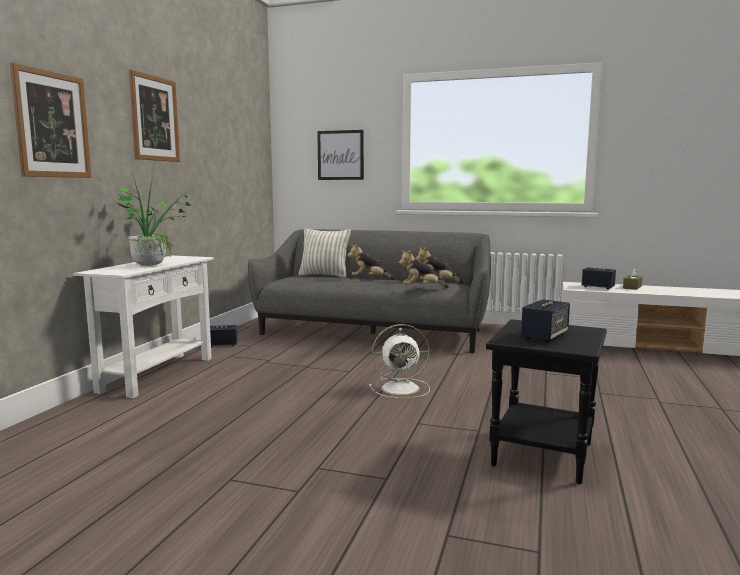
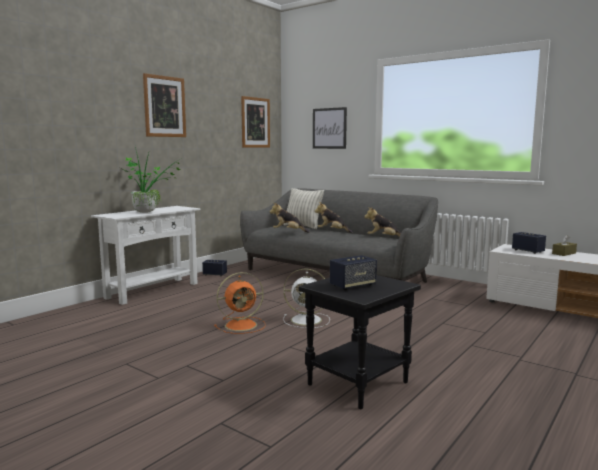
camera: 20 degrees right, 0 degrees up
picture [10,63,91,178] -> picture moved to [241,96,270,147]
plush toy [399,250,449,288] -> plush toy moved to [270,202,309,233]
none -> orange fan [214,272,266,334]

